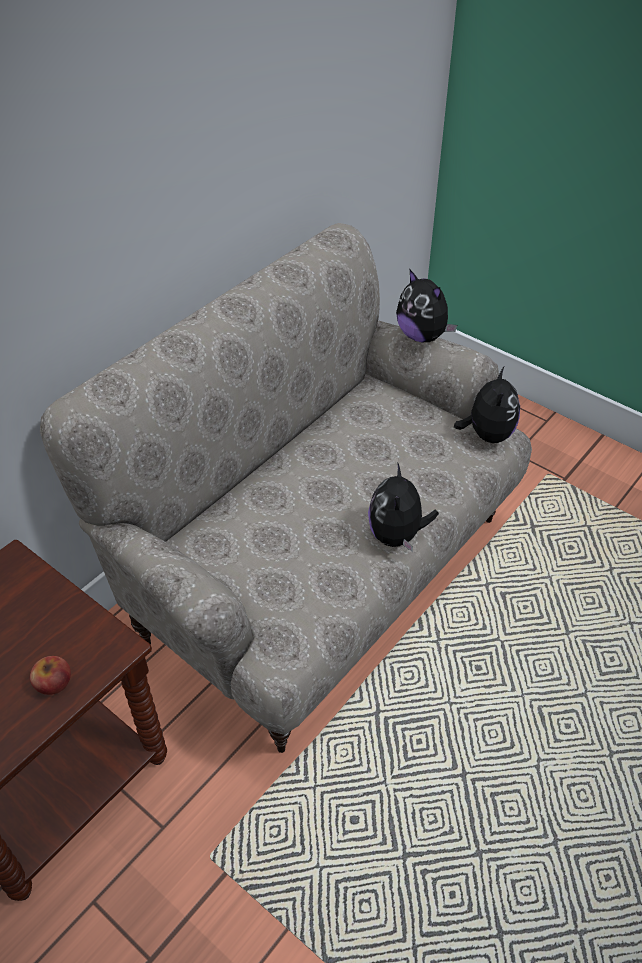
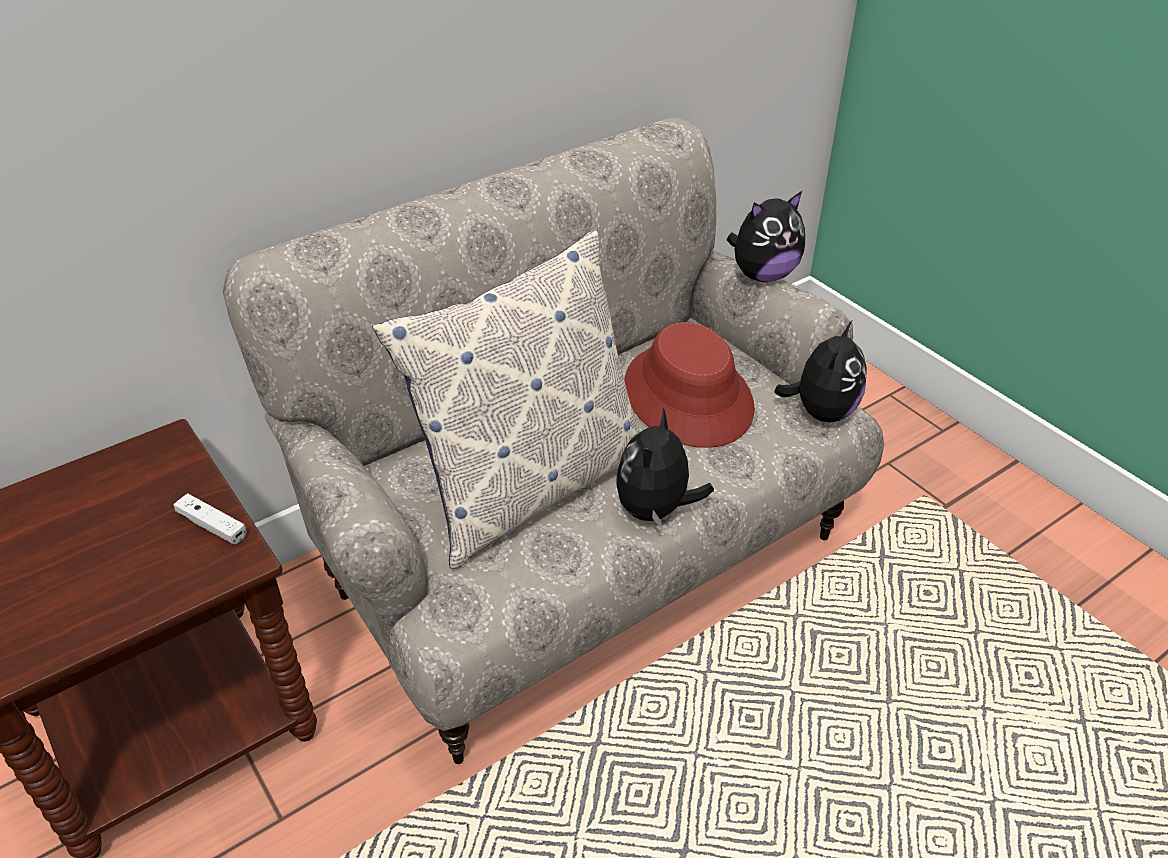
camera: 15 degrees right, 5 degrees down
apple [30,656,71,695] -> none
plush toy [396,270,457,342] -> plush toy turned 90 degrees counterclockwise [727,191,805,282]
none -> white game controller [174,493,247,544]
none -> pillow [372,230,640,570]
none -> red hat [624,322,755,448]

